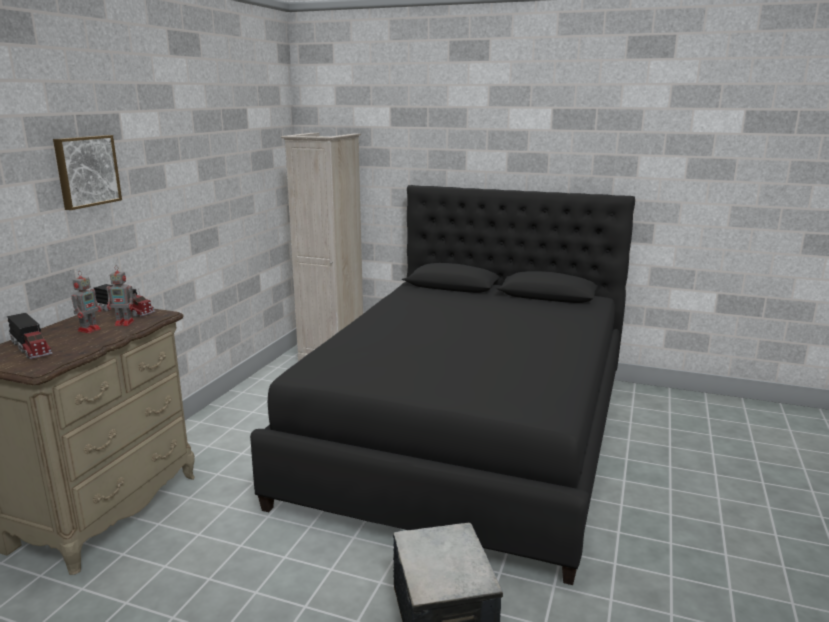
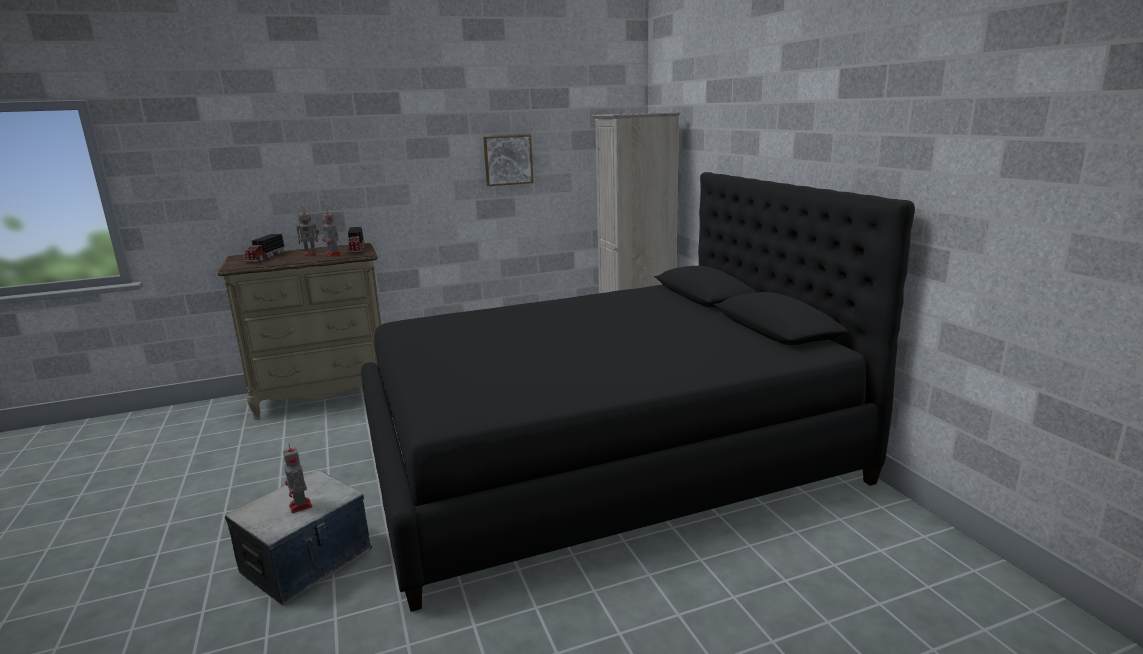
camera: 50 degrees right, 0 degrees up
picture [53,135,122,210] -> picture moved to [483,135,534,186]
none -> toy robot [283,445,312,513]

